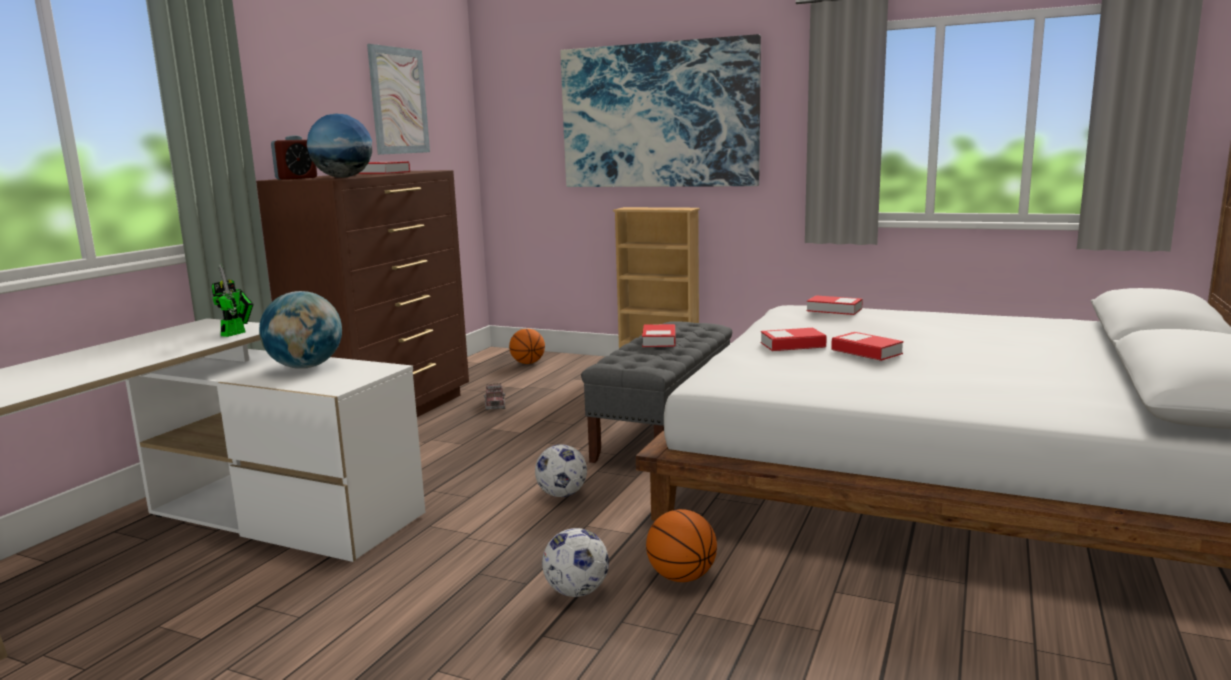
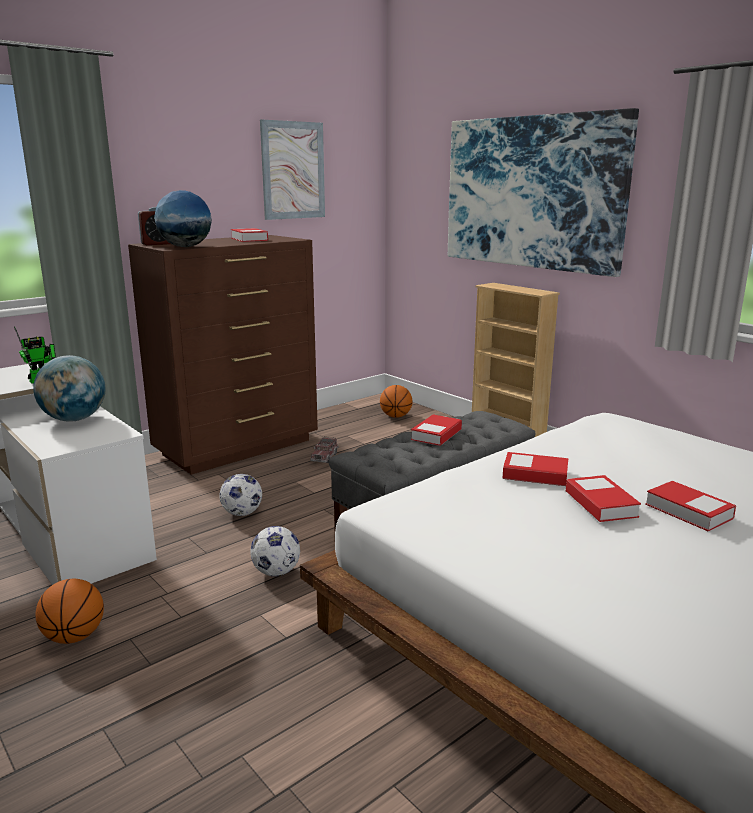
camera: 25 degrees right, 5 degrees up
football [542,528,609,597] -> football moved to [219,474,262,516]
basketball [646,509,717,582] -> basketball moved to [36,579,104,644]
book [806,295,863,315] -> book moved to [645,481,736,531]

